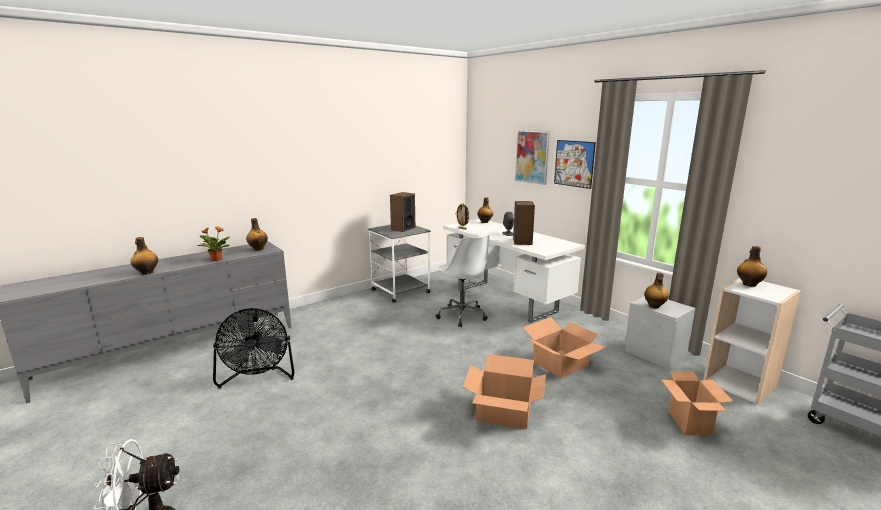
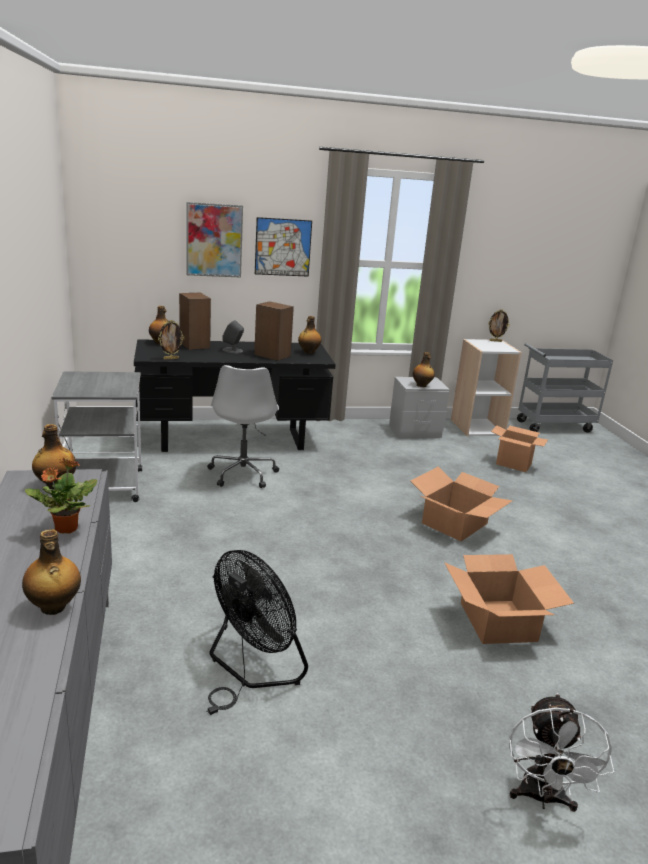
camera: 65 degrees left, 5 degrees up
black fan [213,308,294,389] -> black fan turned 60 degrees counterclockwise [207,550,308,715]
speaker [390,192,415,232] -> speaker moved to [179,293,211,350]
white office chair [436,234,490,327] -> white office chair turned 90 degrees clockwise [207,365,279,488]
white desk [443,219,585,323] -> black desk [134,339,336,452]
cardboard box [523,317,607,378] -> cardboard box moved to [444,554,574,644]
bottle [737,246,767,287] -> bottle moved to [298,316,321,354]
none -> picture frame [488,309,510,342]

